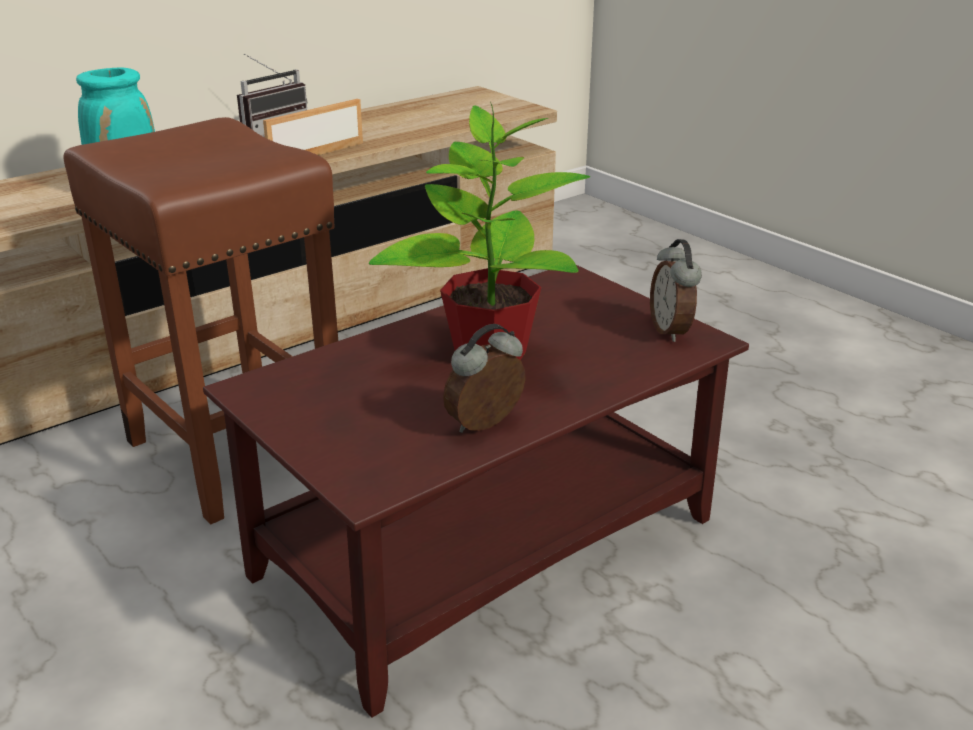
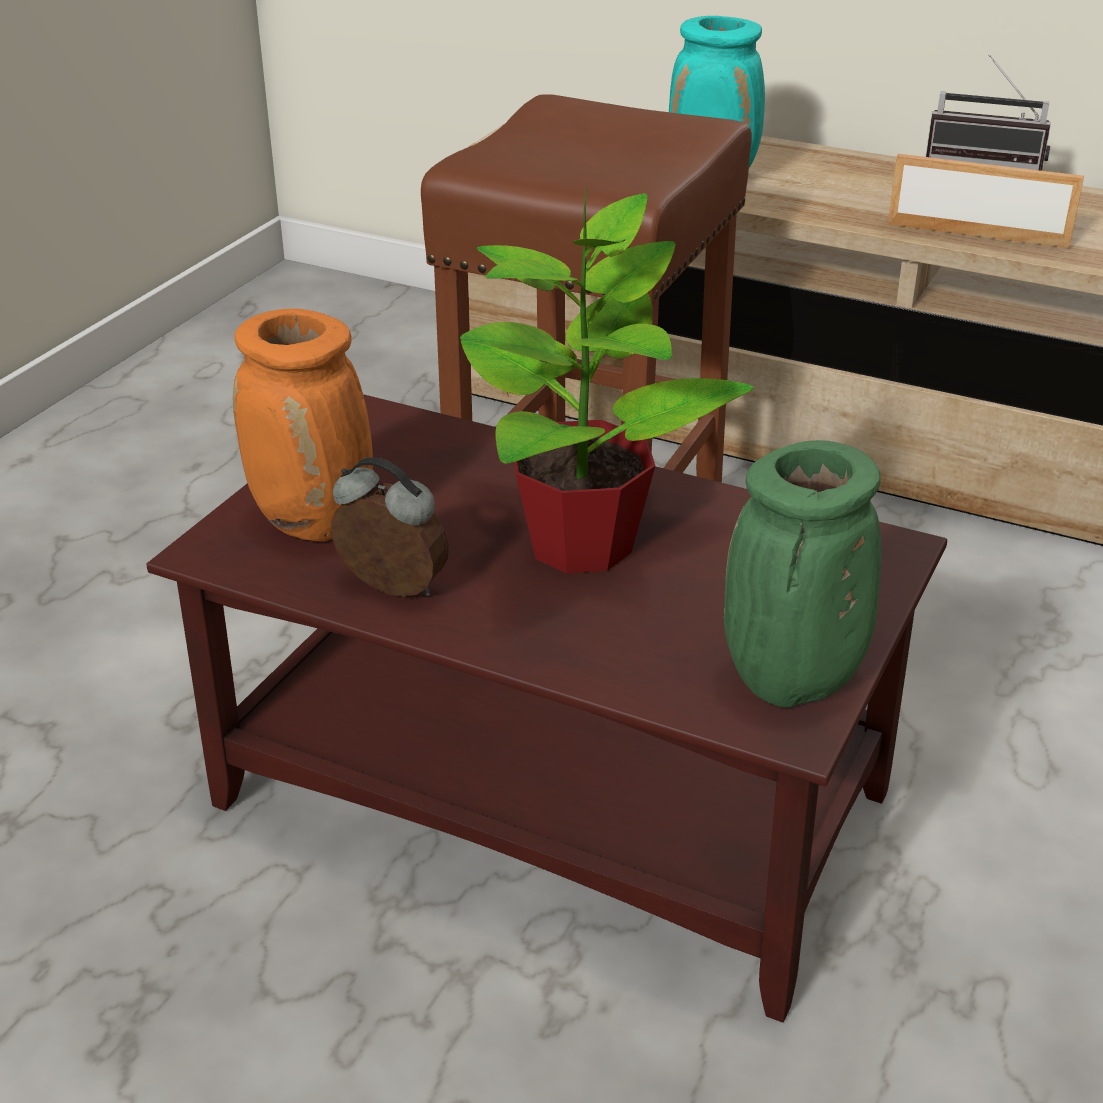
camera: 65 degrees right, 5 degrees up
alarm clock [650,239,702,342] -> green vase [724,440,881,707]
none -> orange vase [233,309,373,541]

